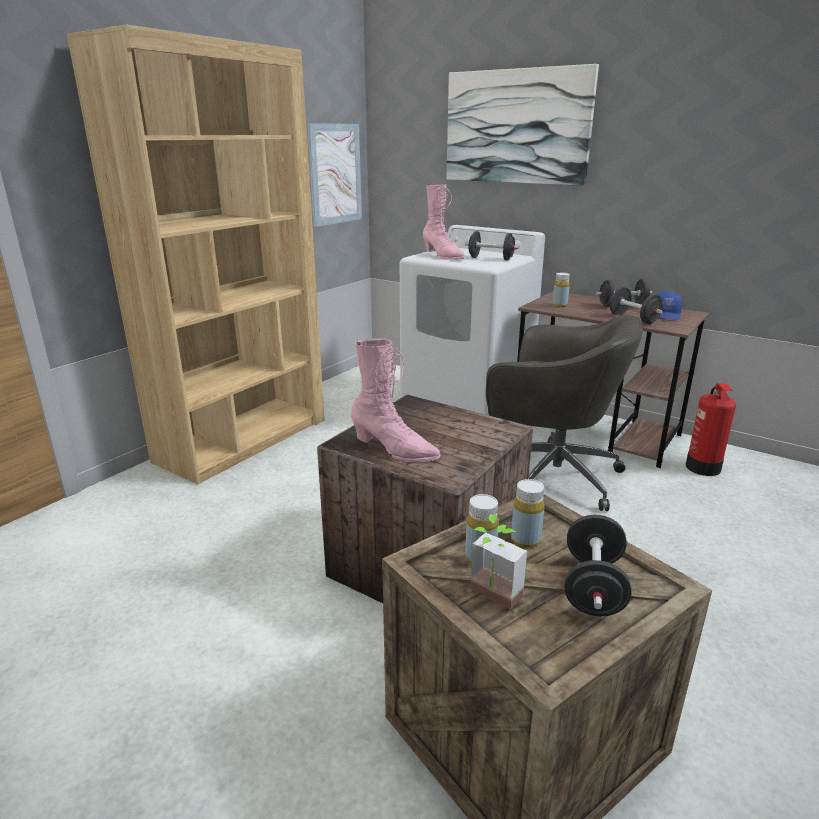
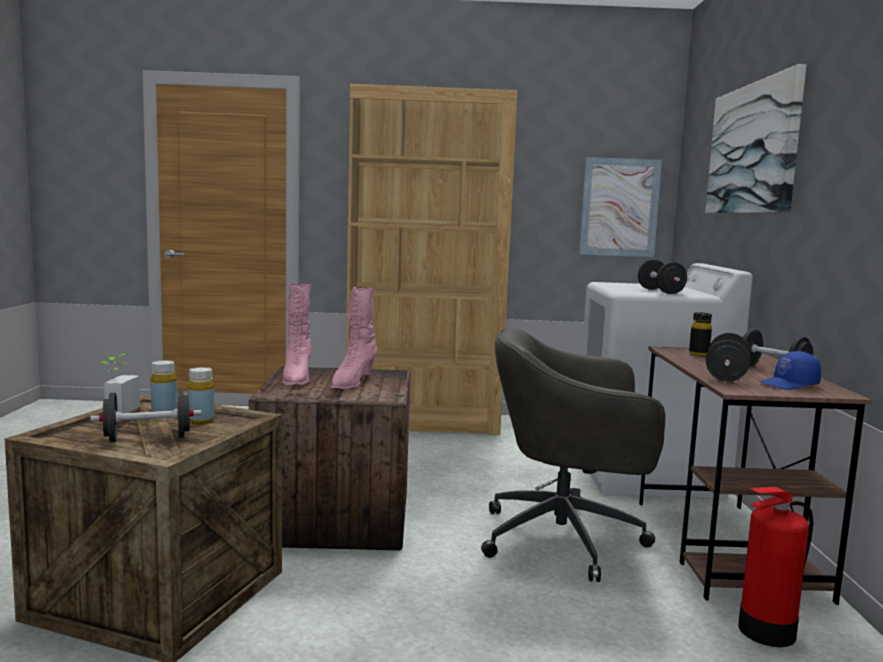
camera: 55 degrees right, 15 degrees down
pink boot [423,184,465,260] -> pink boot moved to [331,287,377,389]
grey office chair [486,314,643,511] -> grey office chair turned 105 degrees clockwise [481,328,666,582]
yellow bottle [553,273,570,307] -> black bottle [689,312,712,356]

